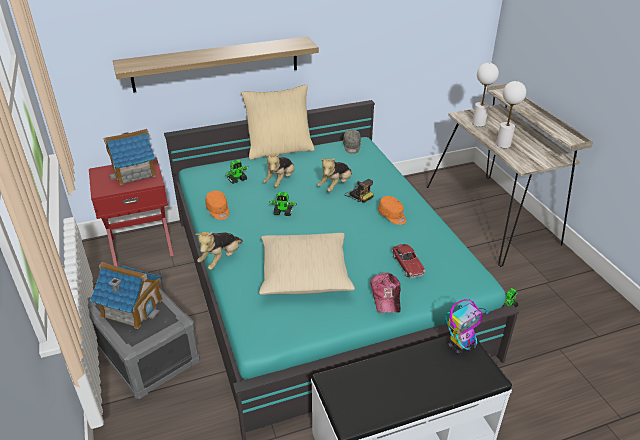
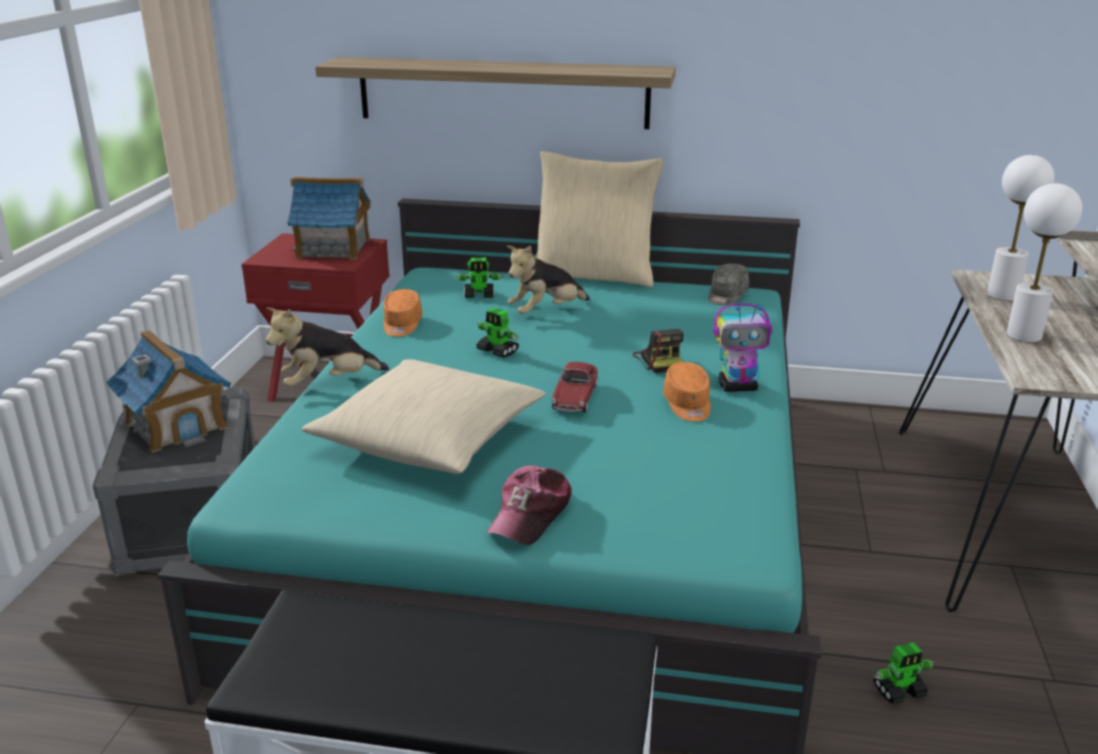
camera: 30 degrees right, 10 degrees down
plush toy [317,158,352,192] -> none
toy car [392,244,425,277] -> toy car moved to [552,362,598,412]
toy robot [446,299,489,354] -> toy robot moved to [713,304,772,392]

